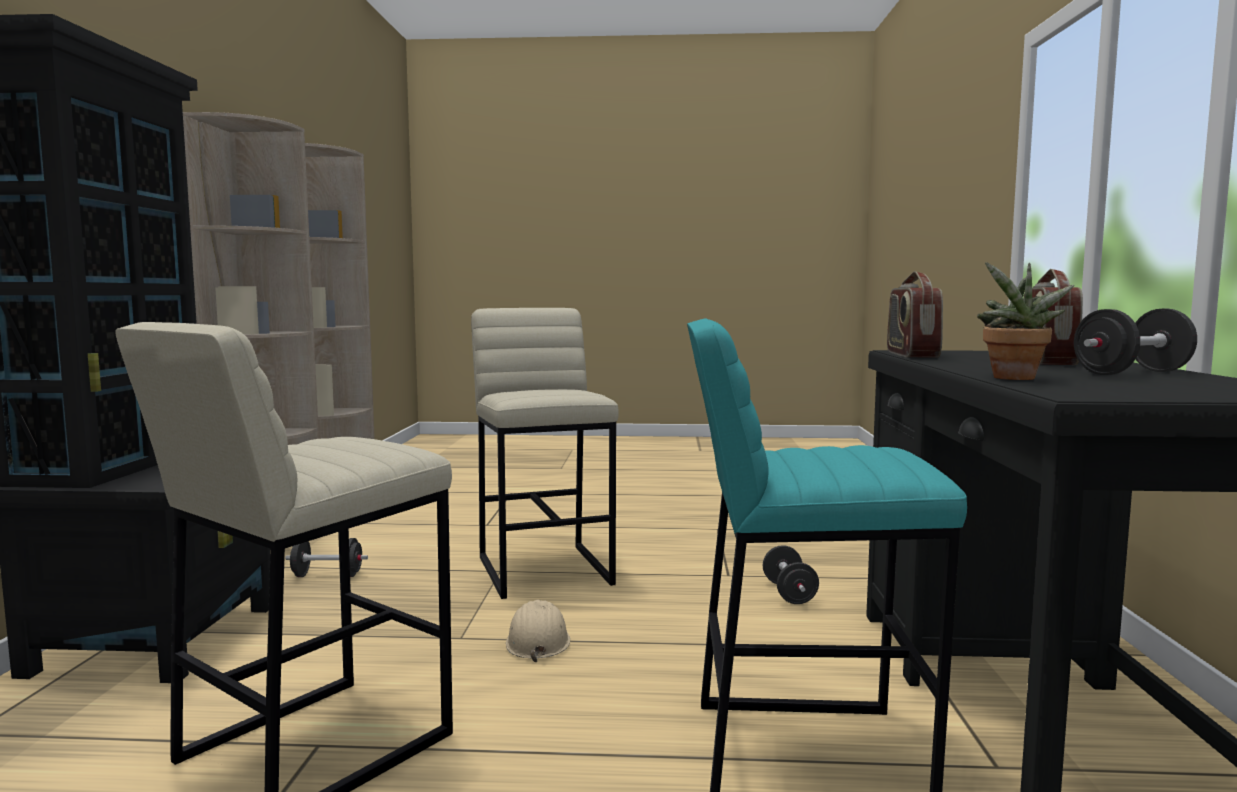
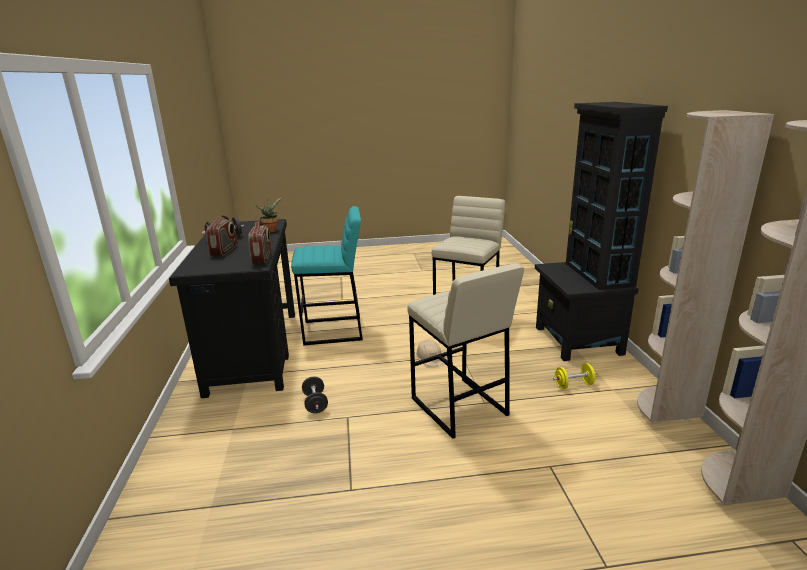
camera: 170 degrees right, 15 degrees up
black dumbbell [285,538,368,577] -> yellow dumbbell [553,363,597,389]

